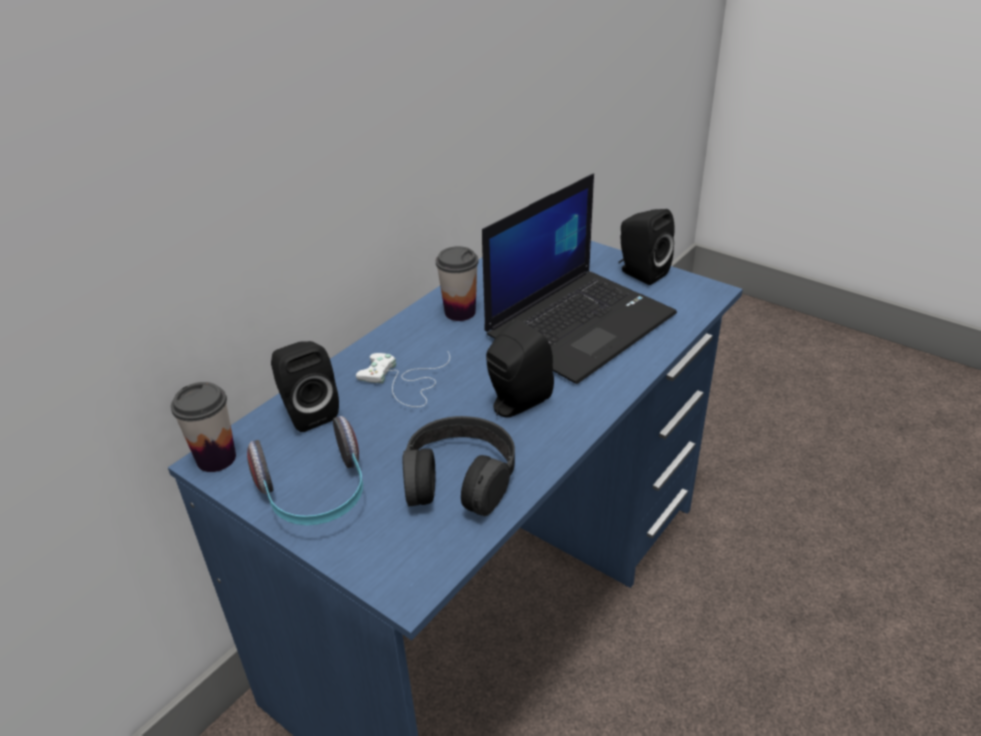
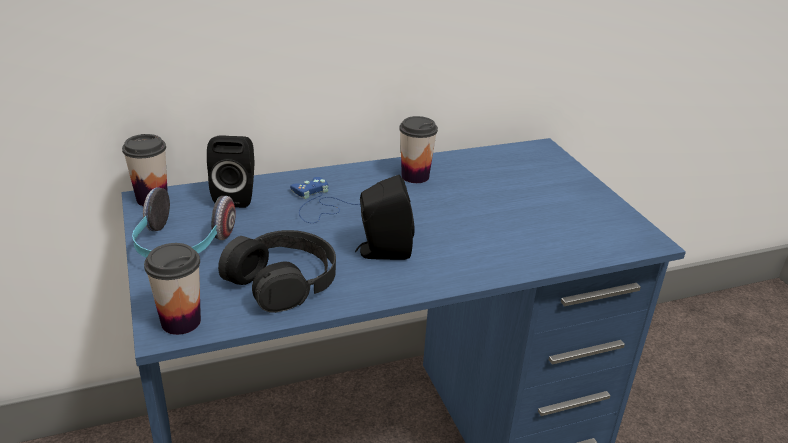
camera: 30 degrees right, 5 degrees down
white game controller [356,351,450,407] -> blue game controller [290,177,359,223]
laptop [482,173,677,384] -> none
black speaker [619,209,675,285] -> none
none -> cup [144,243,201,335]

